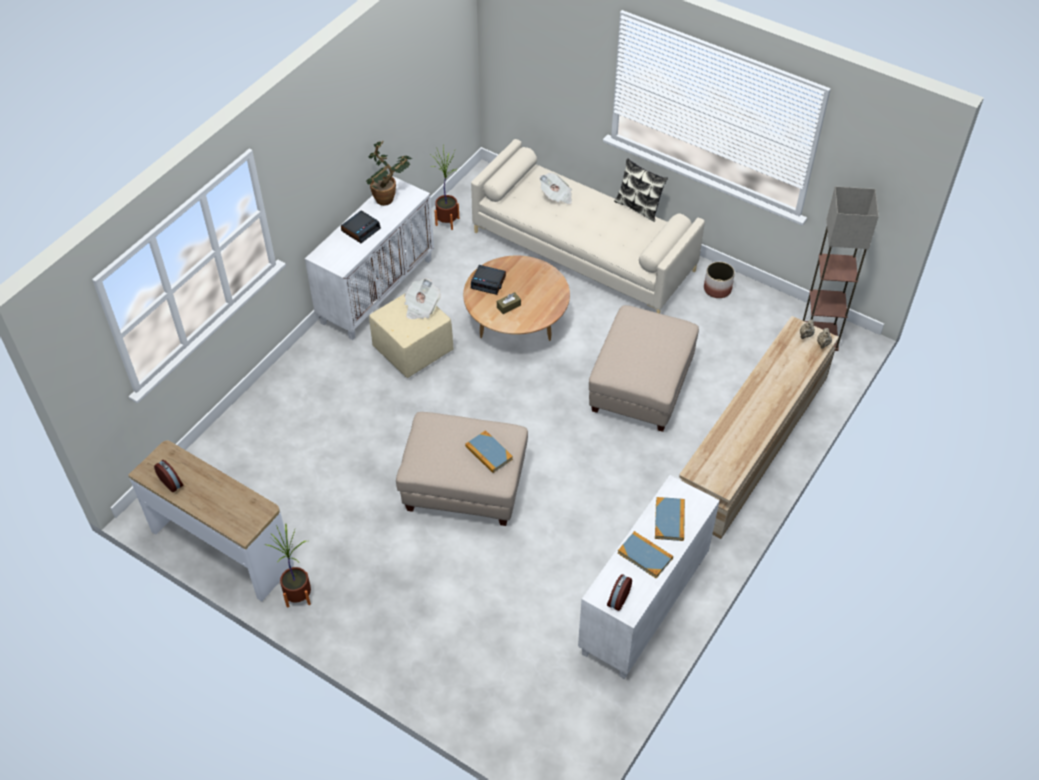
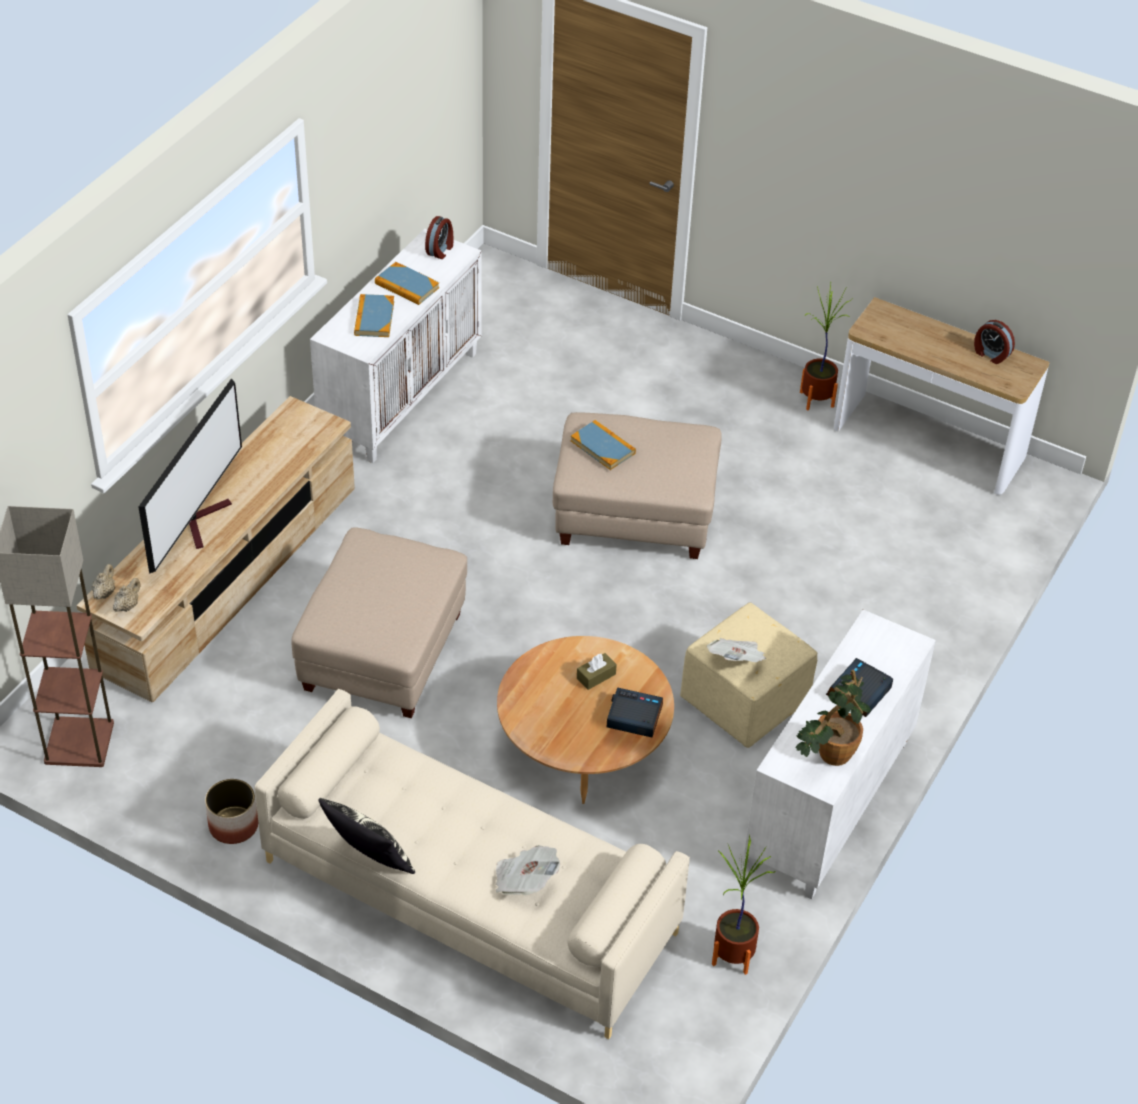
camera: 175 degrees right, 5 degrees down
none -> television [139,378,242,574]

